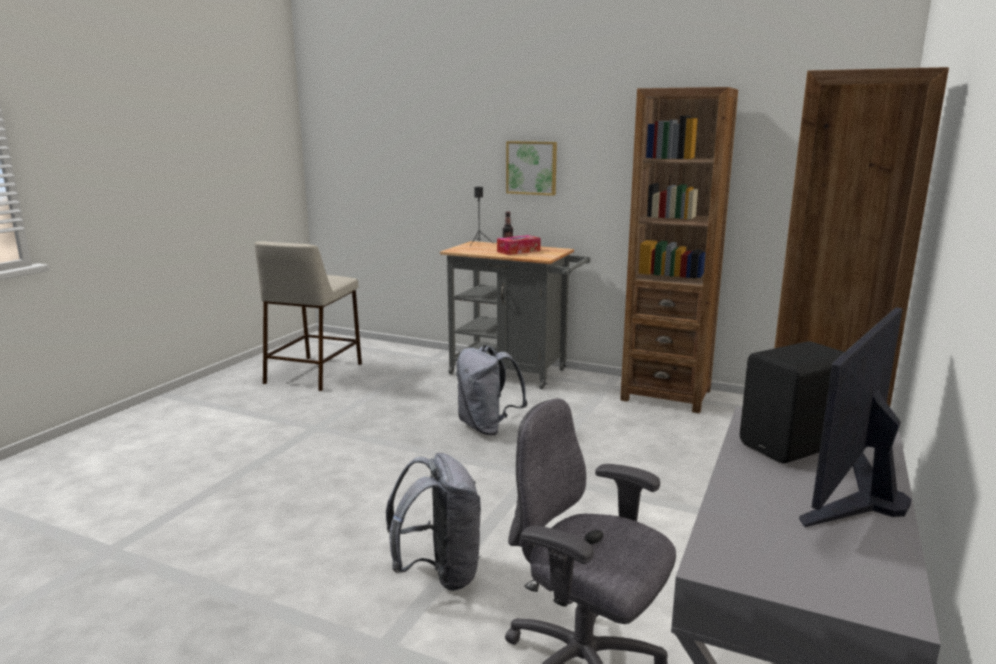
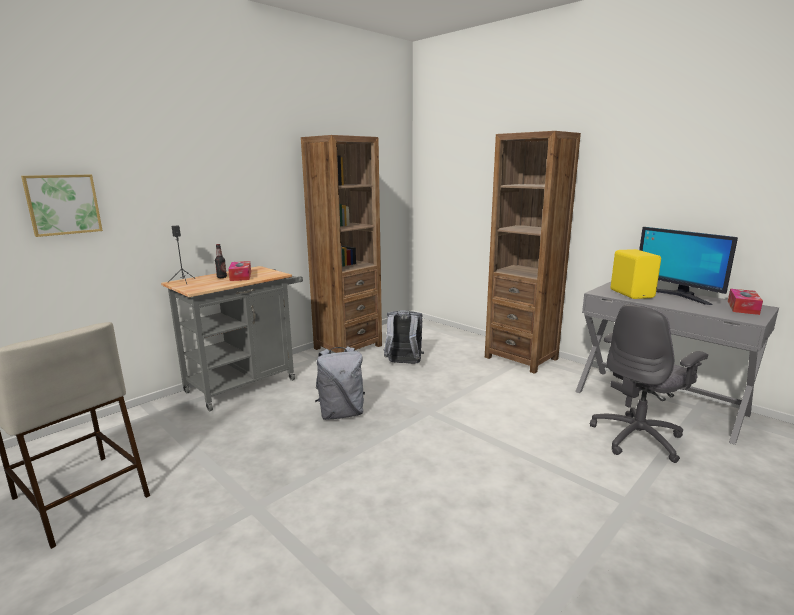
camera: 70 degrees left, 0 degrees up
grey backpack [386,453,481,591] -> grey backpack moved to [383,310,424,364]
picture [506,141,557,196] -> picture moved to [21,175,103,237]
black speaker [740,341,844,463] -> yellow speaker [611,249,661,299]
none -> tissue box [728,289,763,315]

